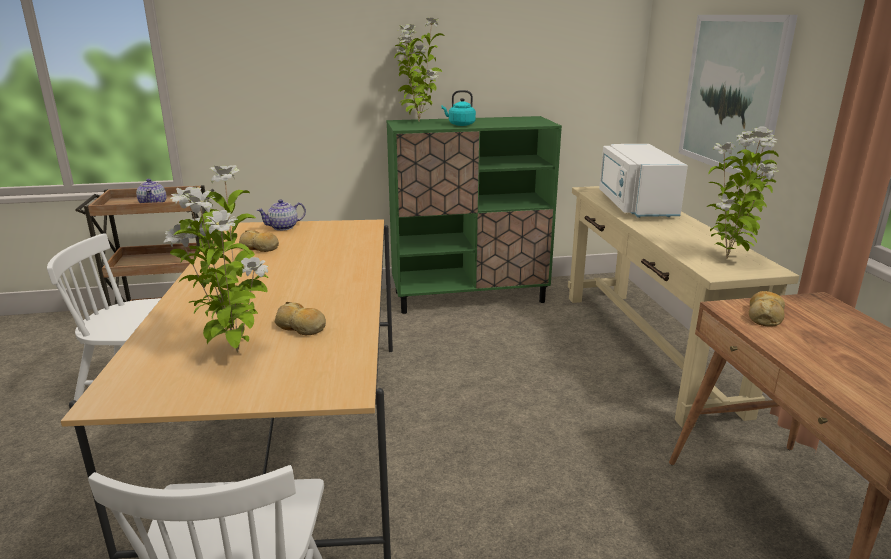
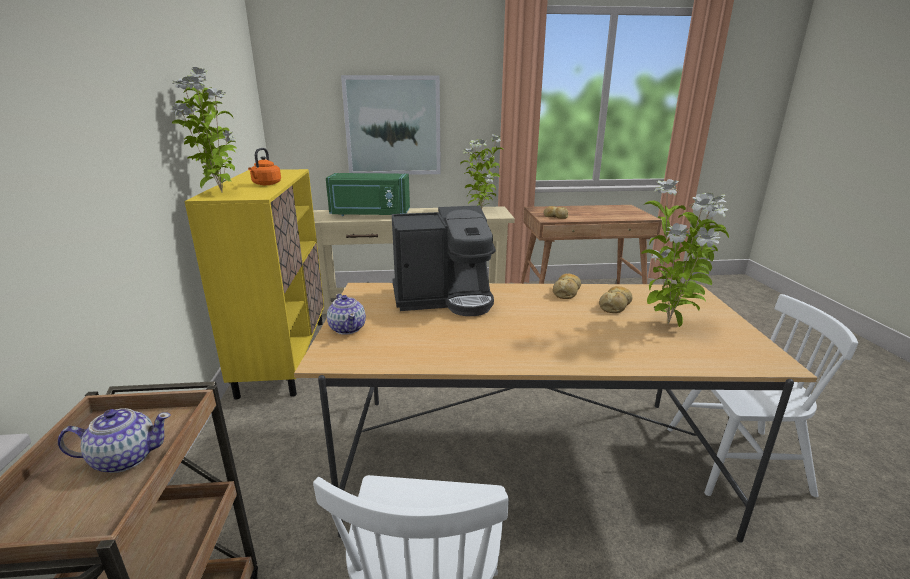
camera: 85 degrees left, 0 degrees up
bread [239,230,279,252] -> bread moved to [553,274,581,299]
green cabinet [387,116,562,314] -> yellow cabinet [184,169,324,400]
turquoise kettle [441,90,476,126] -> orange kettle [248,148,281,185]
white microwave [599,144,688,218] -> green microwave [326,173,410,216]
none -> coffee machine [392,206,496,316]

